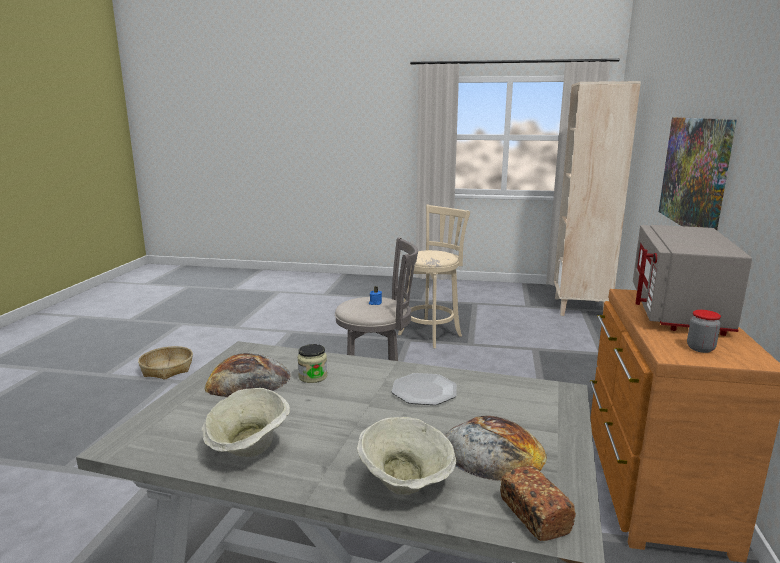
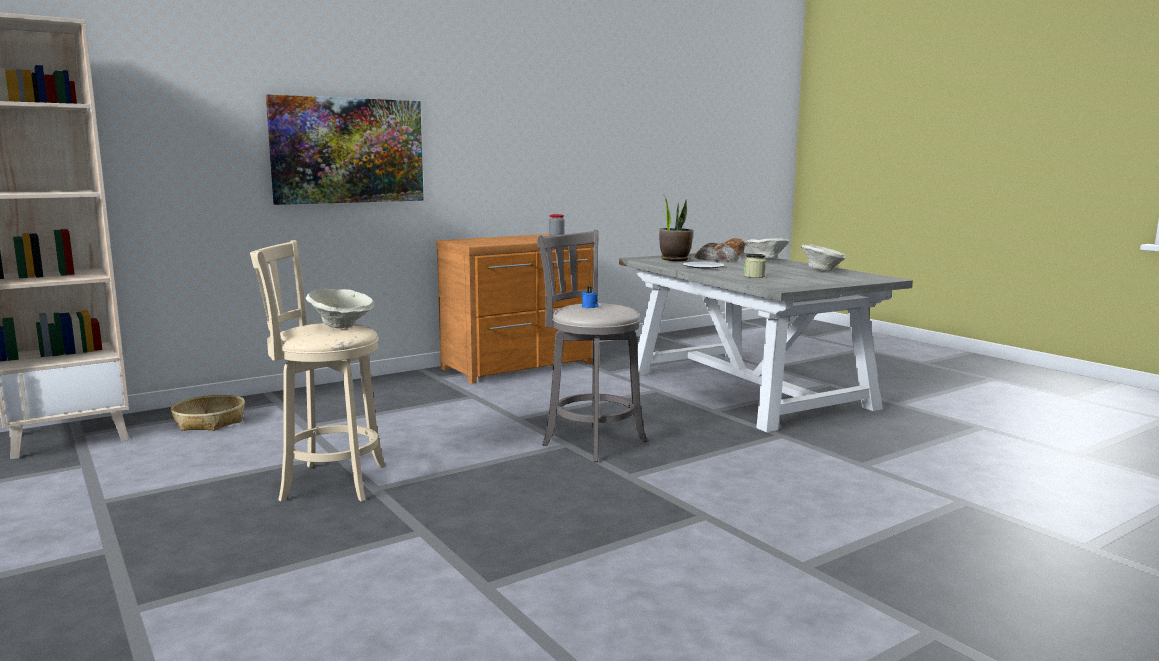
camera: 135 degrees left, 5 degrees down
basket [138,346,193,380] -> basket moved to [171,394,245,431]
bread [205,353,290,397] -> none
grey microwave [633,225,752,336] -> none
none -> beige bowl [306,289,374,329]
none -> potted plant [659,197,694,261]

